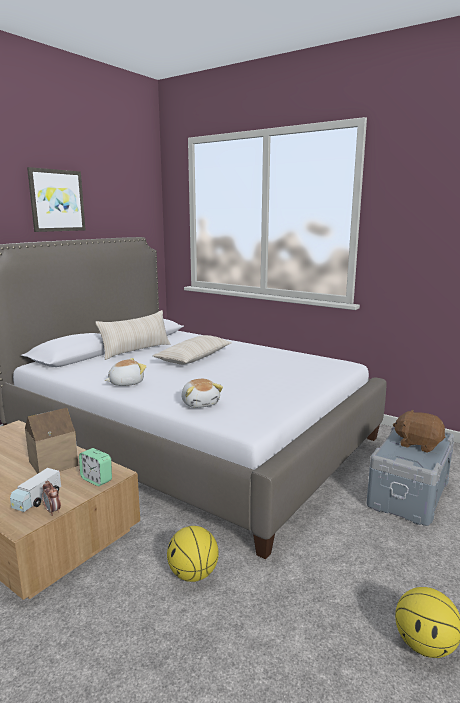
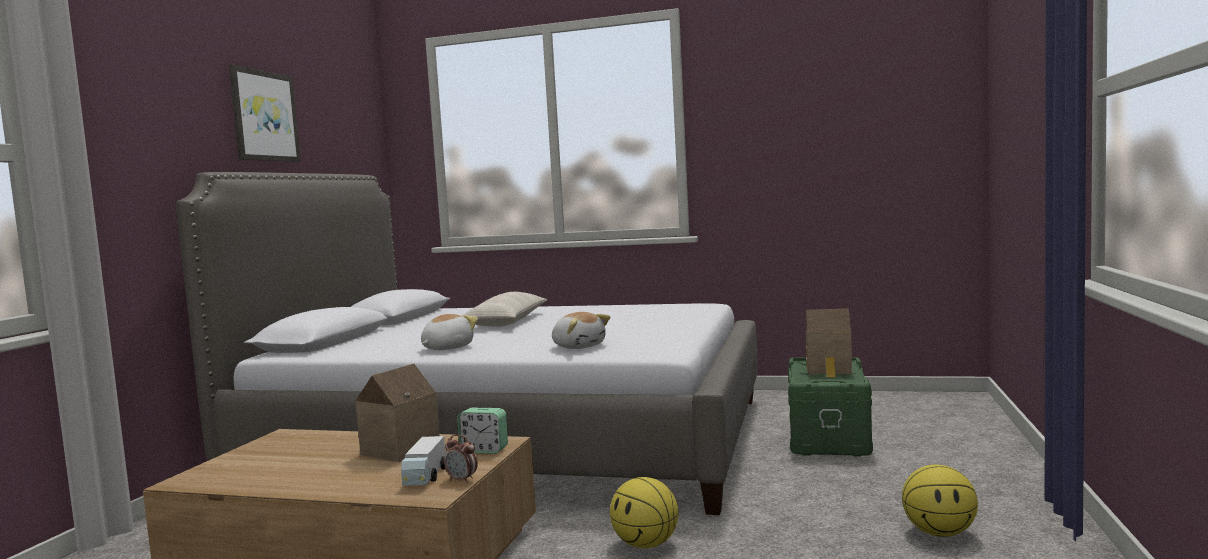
camera: 20 degrees left, 10 degrees down
beige pillow [95,310,170,360] -> none
grey storage box [366,427,454,526] -> green storage box [788,357,873,457]
brown plush toy [393,410,445,452] -> toy house [806,309,852,378]

